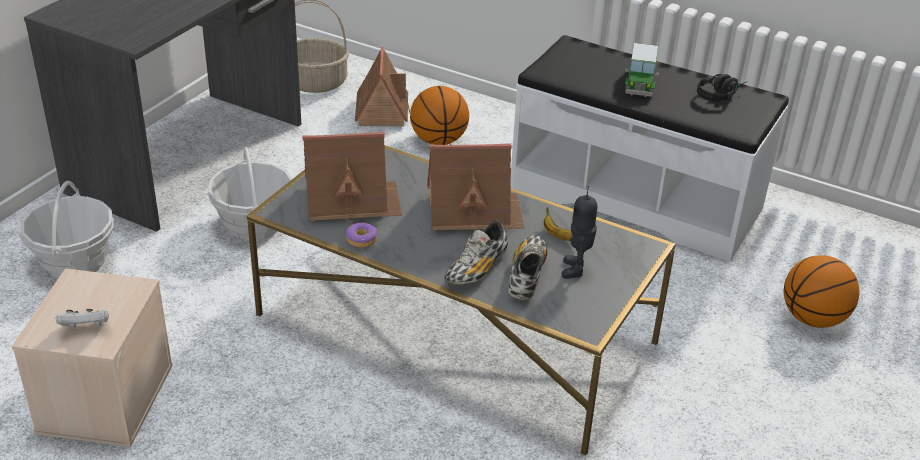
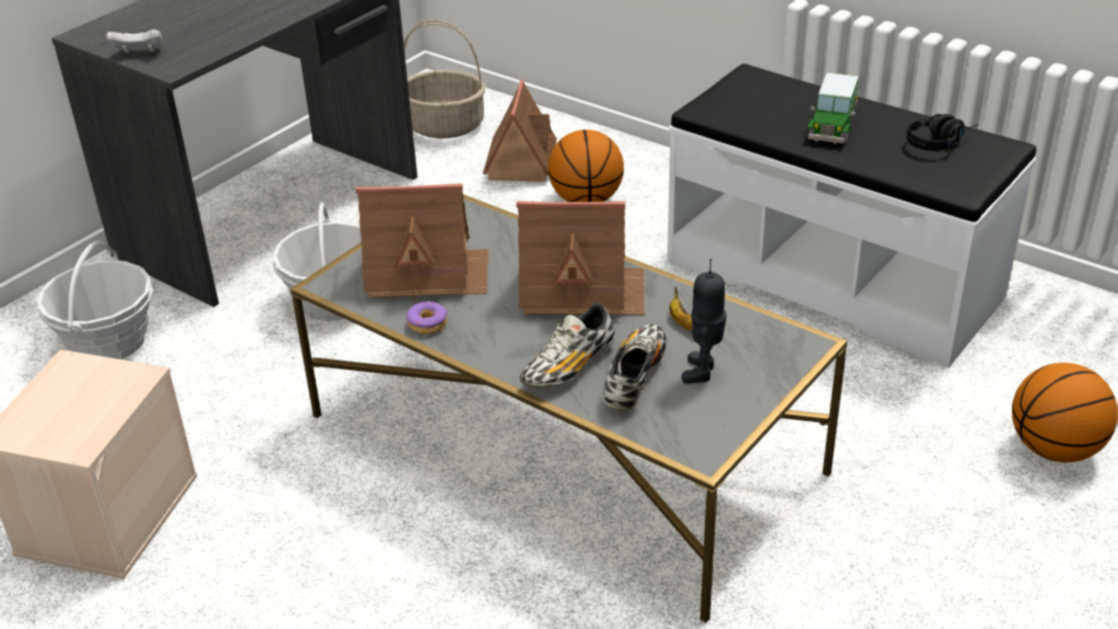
camera: 10 degrees right, 0 degrees up
white game controller [56,309,109,329] -> white game controller moved to [106,29,162,53]

